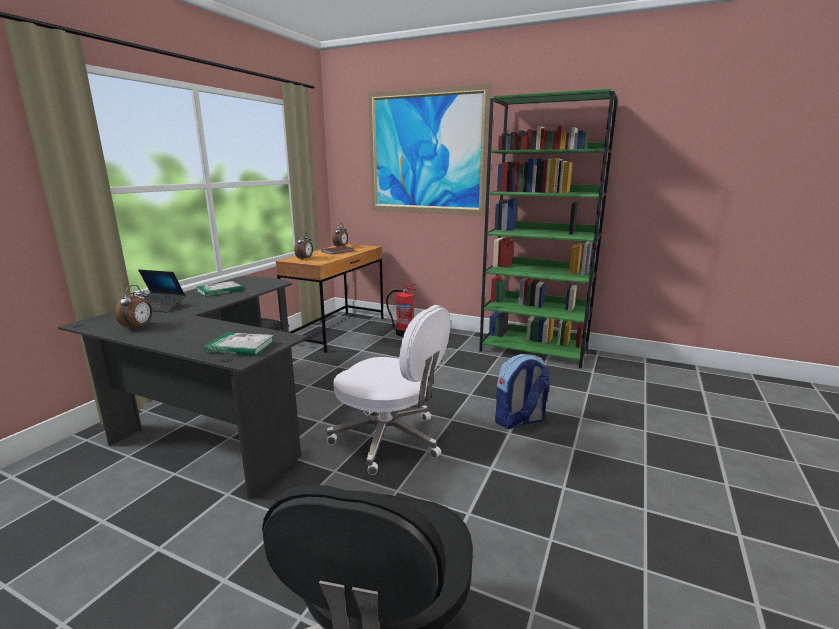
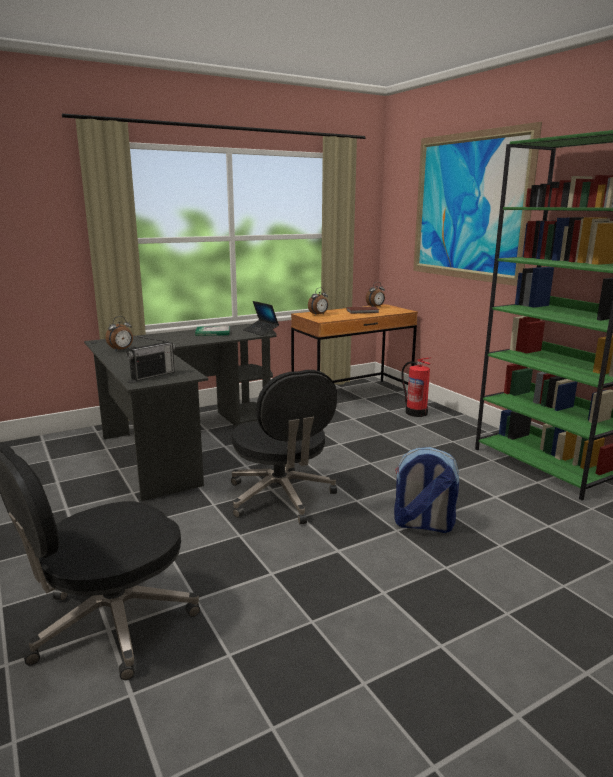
camera: 35 degrees right, 0 degrees up
laptop [138,270,185,313] -> laptop moved to [243,301,279,336]
book [204,332,275,356] -> radio [127,335,176,381]
white office chair [326,305,451,475] -> black office chair [231,370,337,524]

